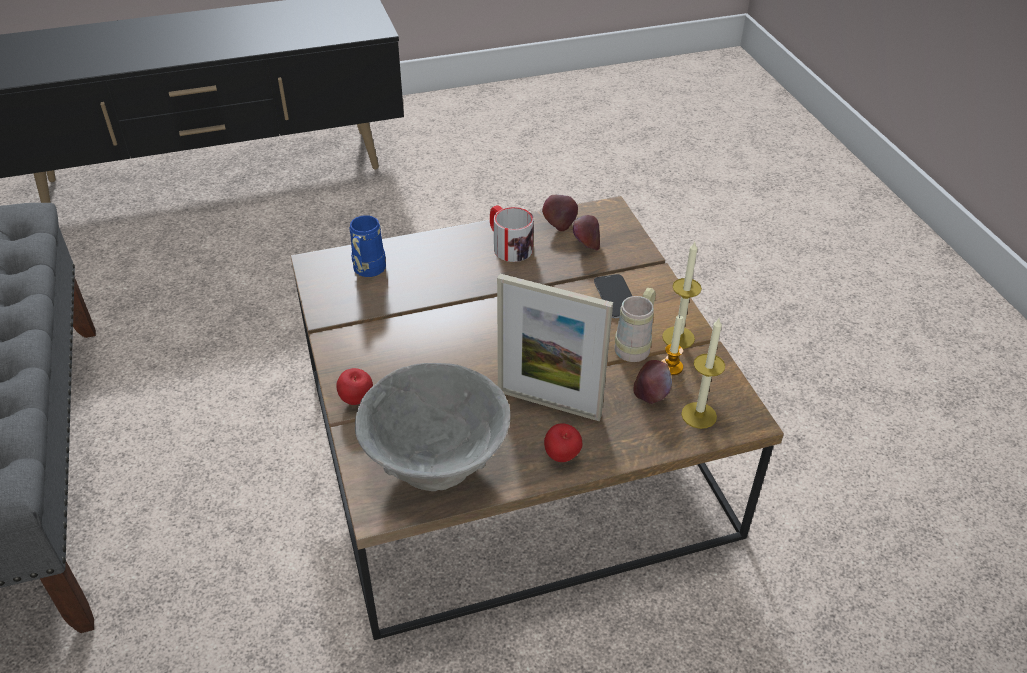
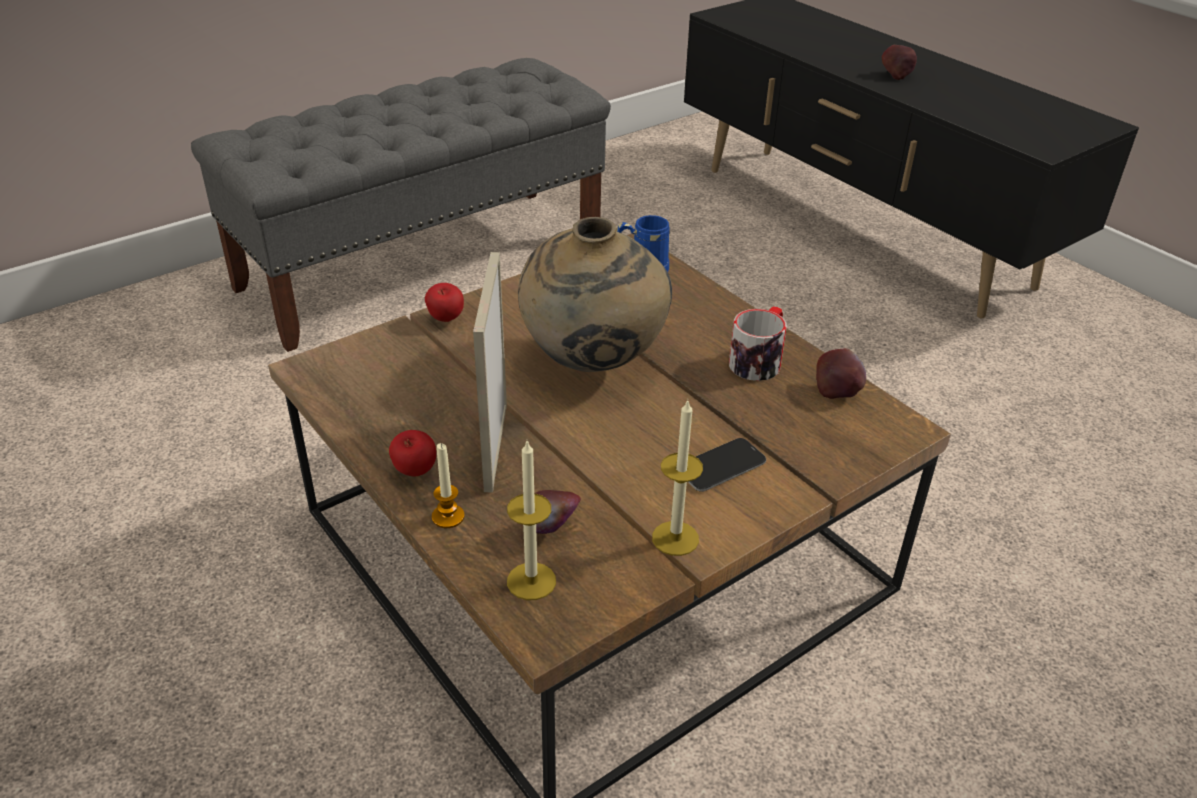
camera: 70 degrees right, 5 degrees down
grey bowl [355,363,510,491] -> none
apple [573,215,600,250] -> apple moved to [882,45,917,80]
beige mug [614,288,656,362] -> none
candle [662,316,683,375] -> candle moved to [432,443,465,528]
none -> beige vase [518,217,672,372]

